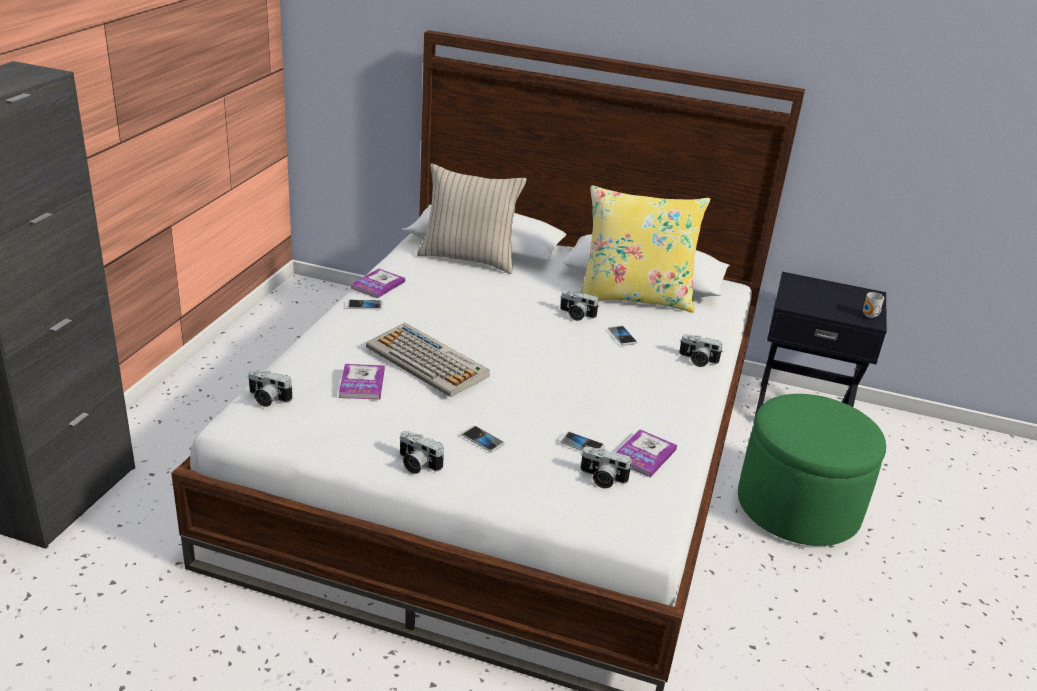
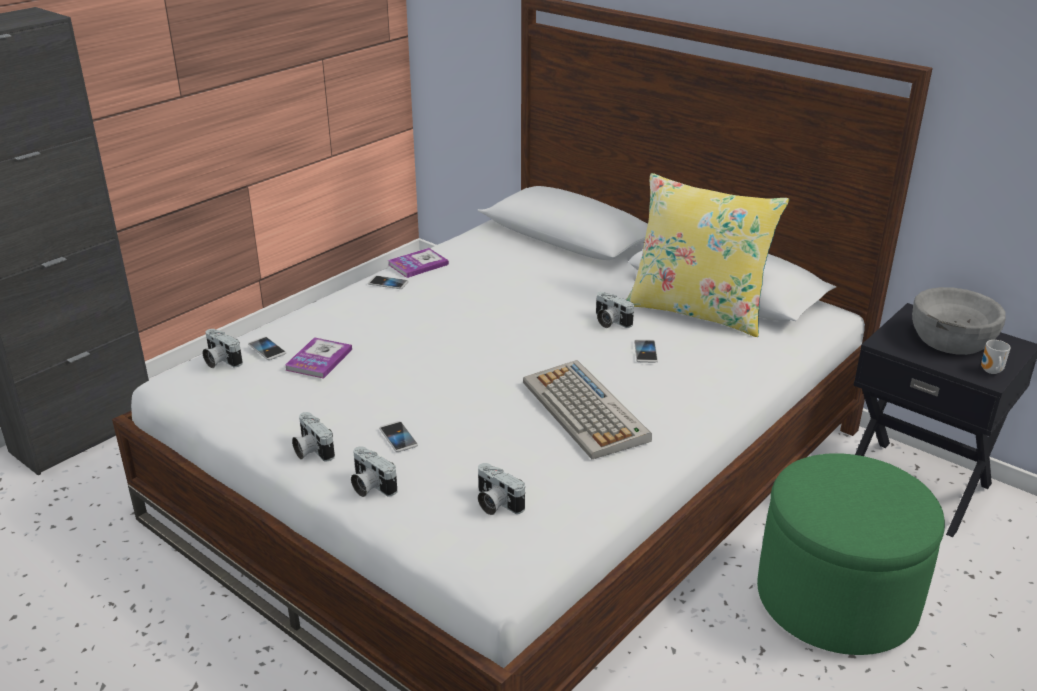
camera: 25 degrees right, 0 degrees up
keyboard [366,323,490,397] -> keyboard moved to [523,360,652,459]
beige pillow [417,164,527,274] -> none
phone [559,432,605,451] -> phone moved to [248,337,286,360]
book [616,429,677,477] -> none
camera [679,334,723,367] -> camera moved to [351,446,397,497]
none -> grey bowl [912,287,1006,355]

